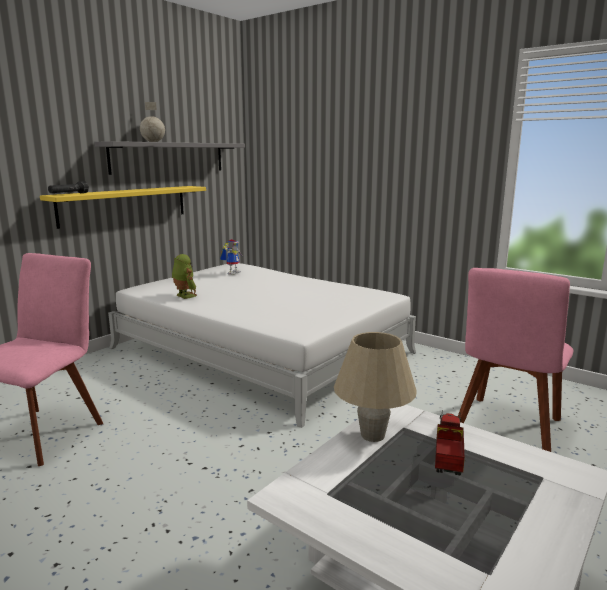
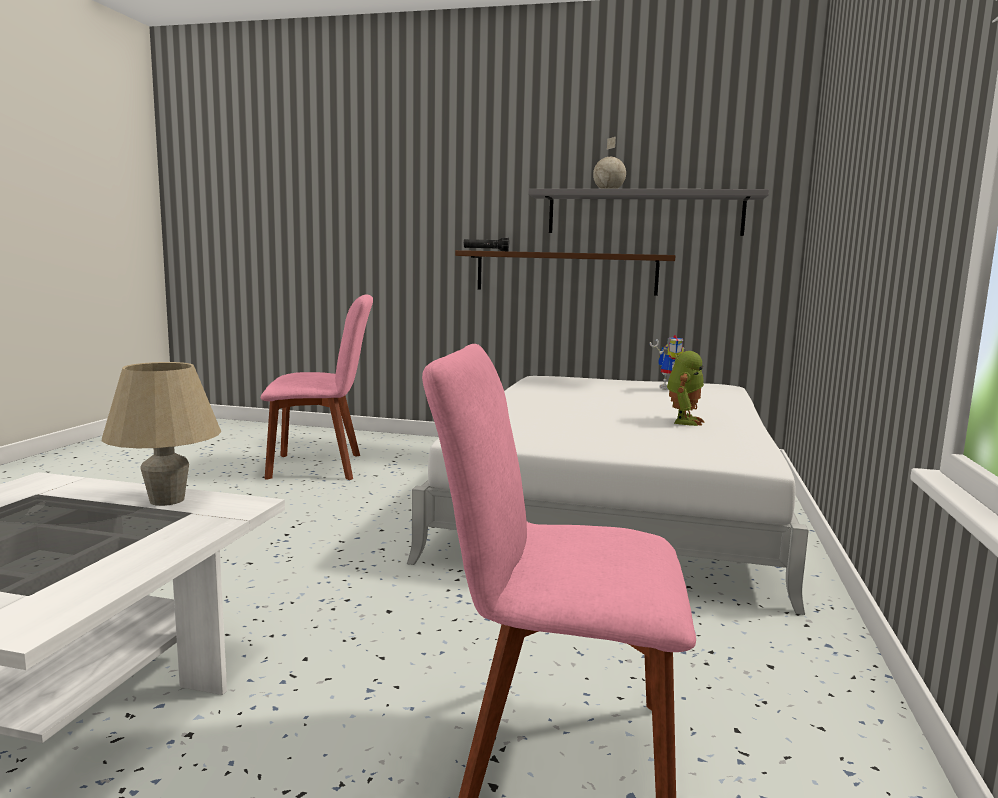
camera: 65 degrees right, 5 degrees down
yellow shelf [40,186,206,229] -> brown shelf [455,250,675,296]
toy robot [172,254,197,299] -> toy robot moved to [667,351,704,426]
toy truck [435,410,465,476] -> none

